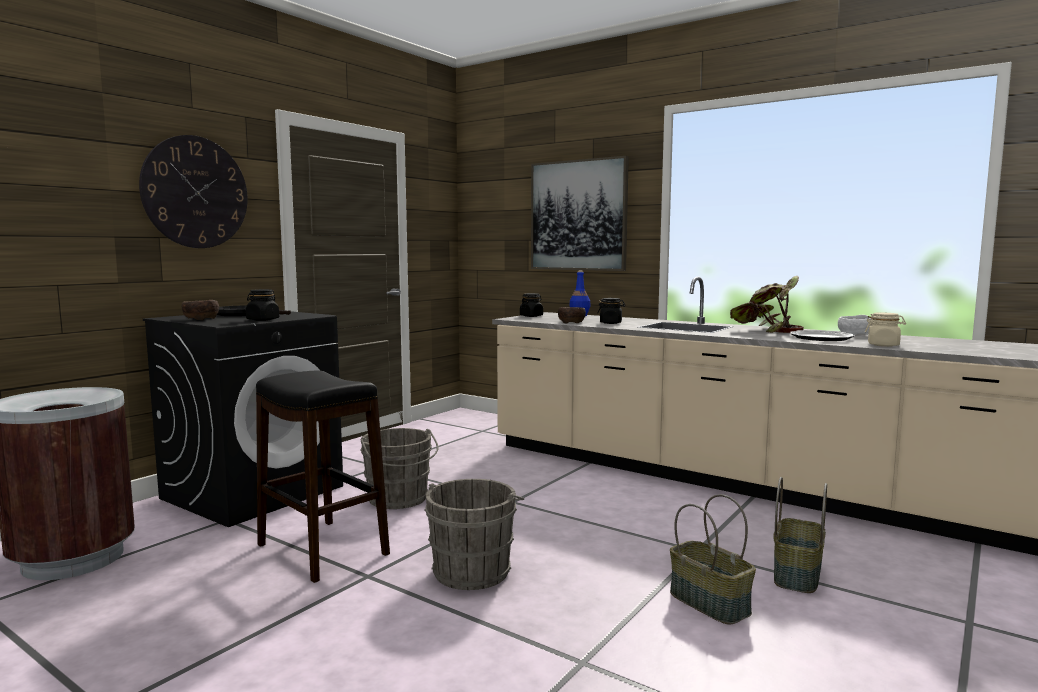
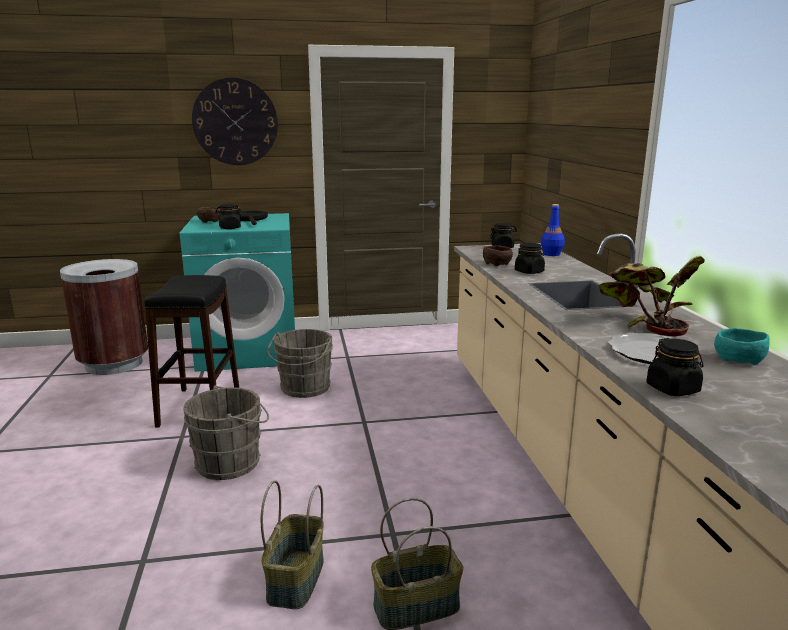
camera: 45 degrees right, 10 degrees up
black washing machine [143,311,343,527] -> turquoise washing machine [180,213,295,372]
picture [531,156,629,271] -> none
white bowl [838,315,871,335] -> turquoise bowl [714,328,770,365]
beige jar [865,312,906,347] -> black jar [647,338,704,396]

